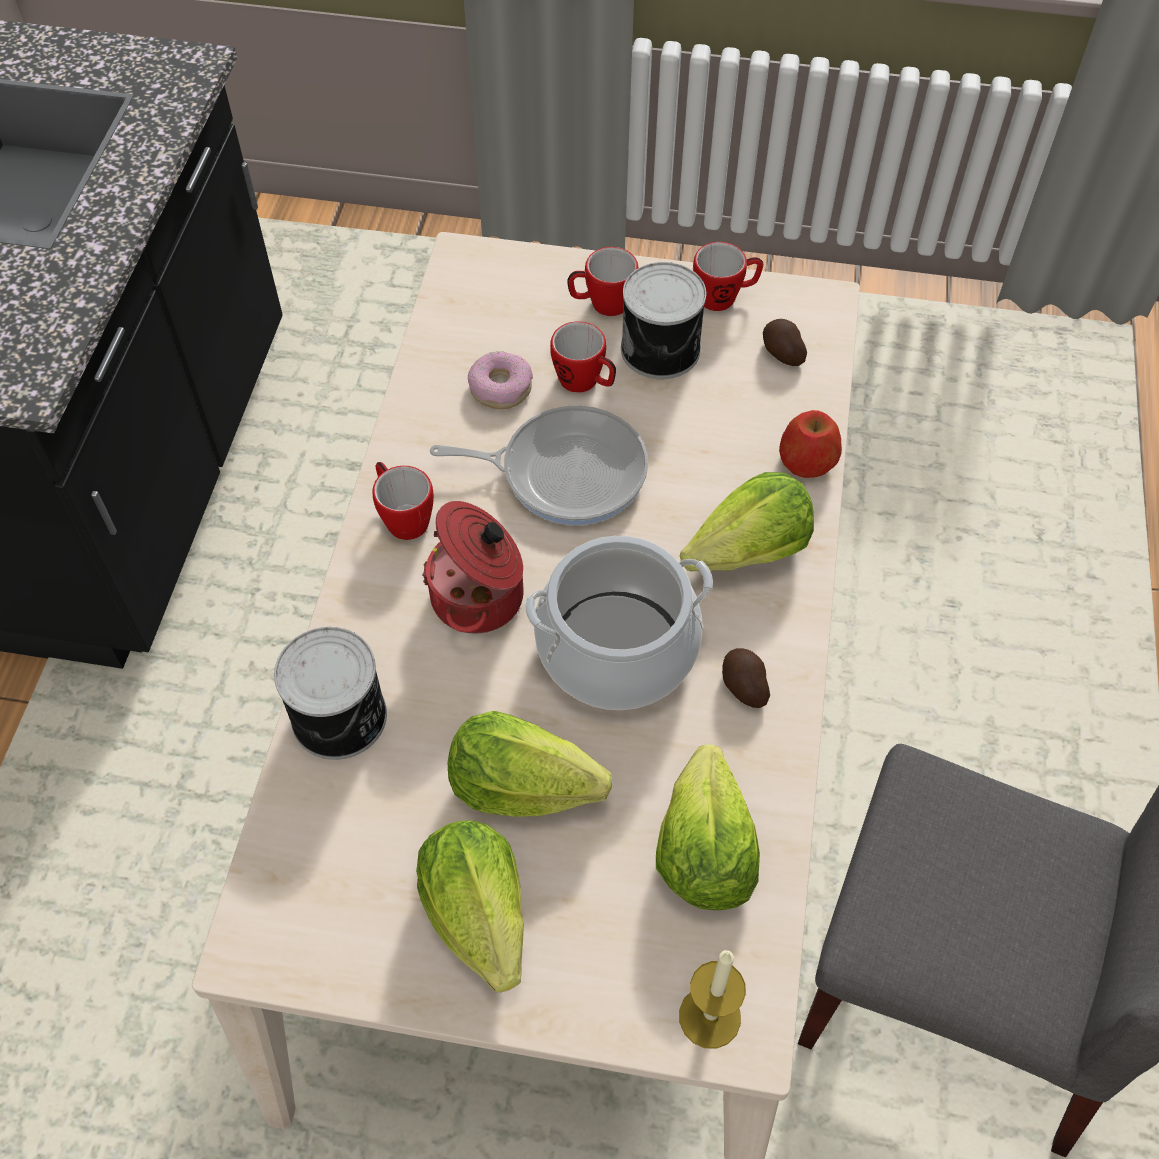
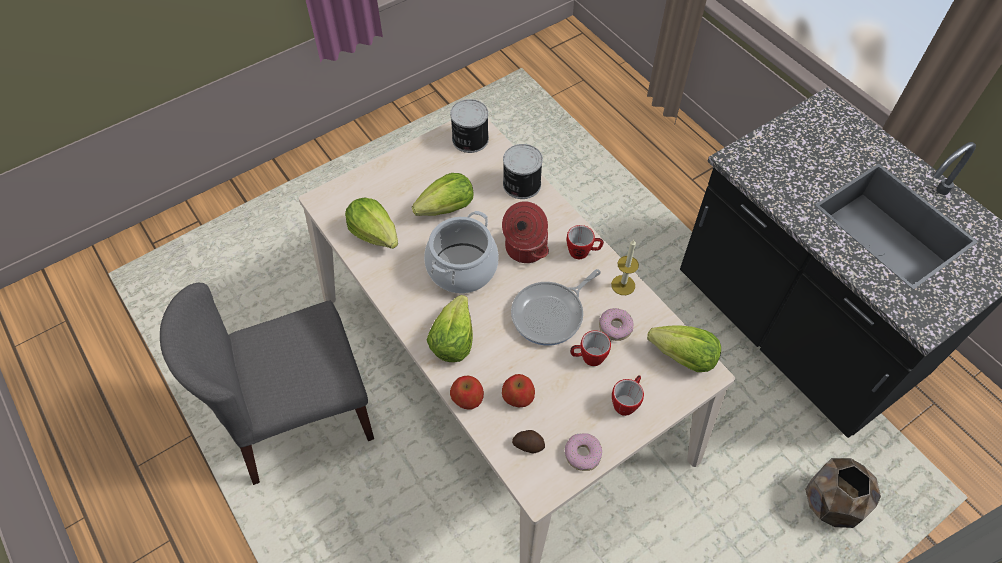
camera: 135 degrees right, 0 degrees up
lettuce [416,820,524,992] -> lettuce moved to [647,325,721,372]
can [621,262,706,379] -> can moved to [450,99,489,153]
candle [679,950,746,1049] -> candle moved to [611,240,639,295]
mug [693,242,763,311] -> donut [564,433,602,471]
potato [722,648,770,708] -> none
none -> apple [502,374,535,407]
none -> brown planter [805,458,881,528]

